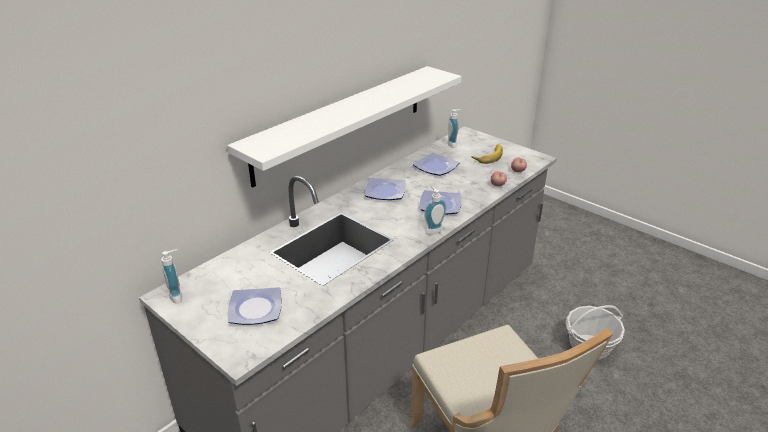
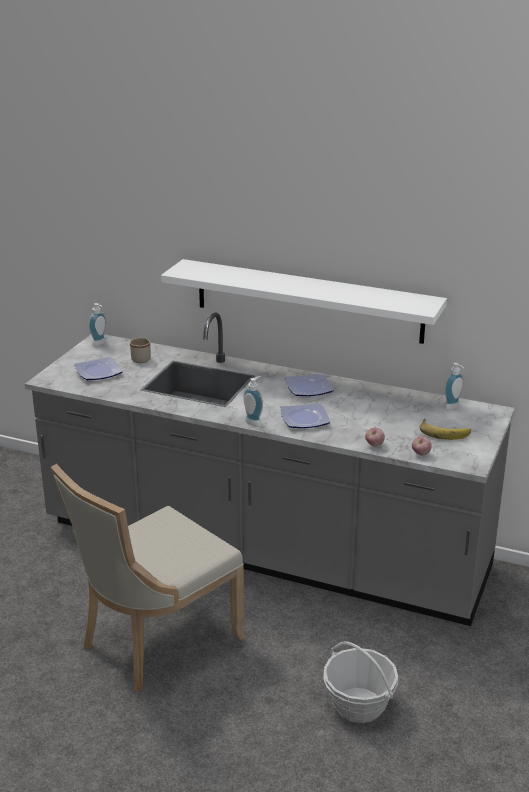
camera: 70 degrees right, 5 degrees down
plate [413,153,460,176] -> none
none -> beige mug [130,338,151,363]

